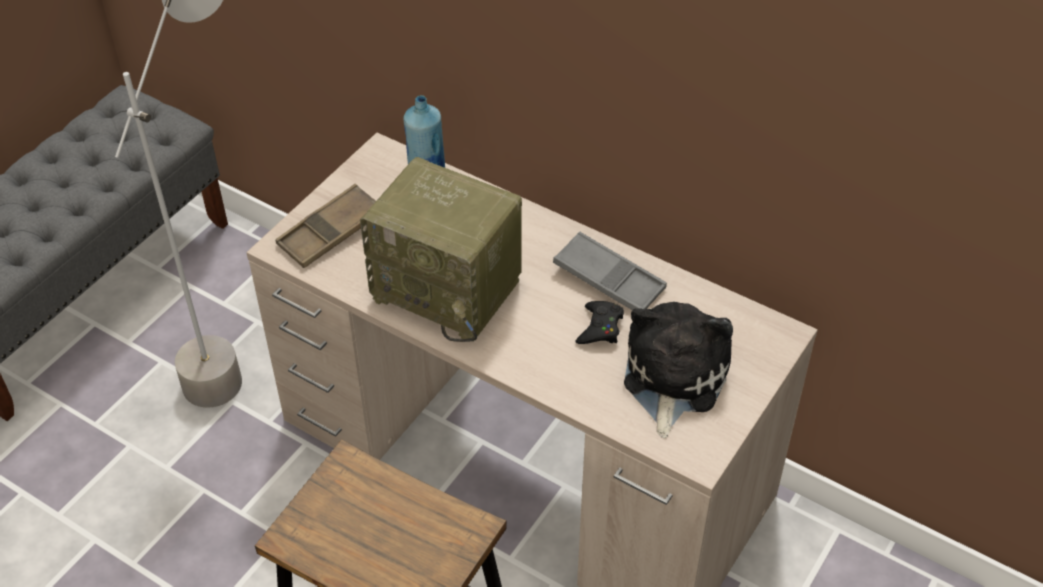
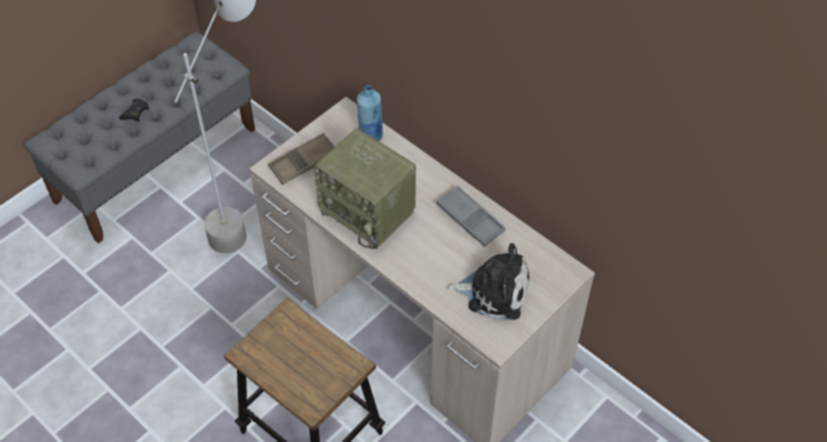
camera: 10 degrees right, 5 degrees up
black game controller [575,301,624,344] -> black game controller moved to [119,99,149,122]
plush toy [624,301,733,438] -> plush toy turned 75 degrees clockwise [447,243,530,320]

